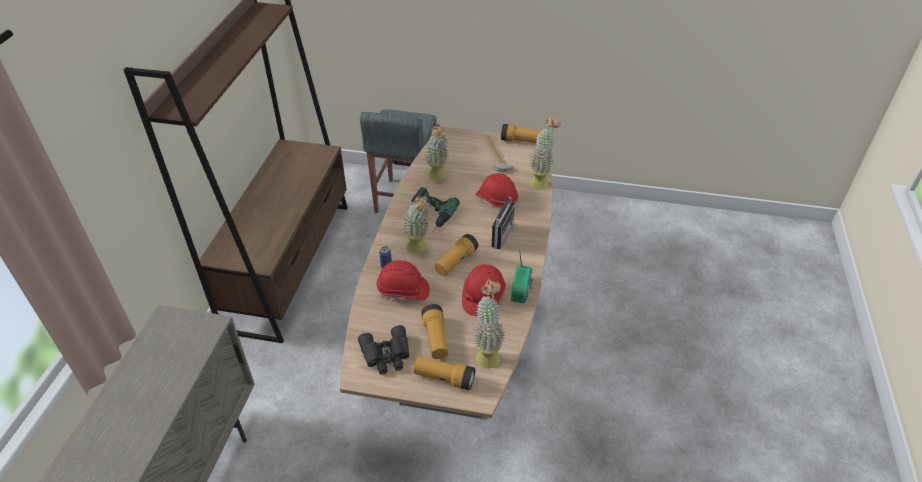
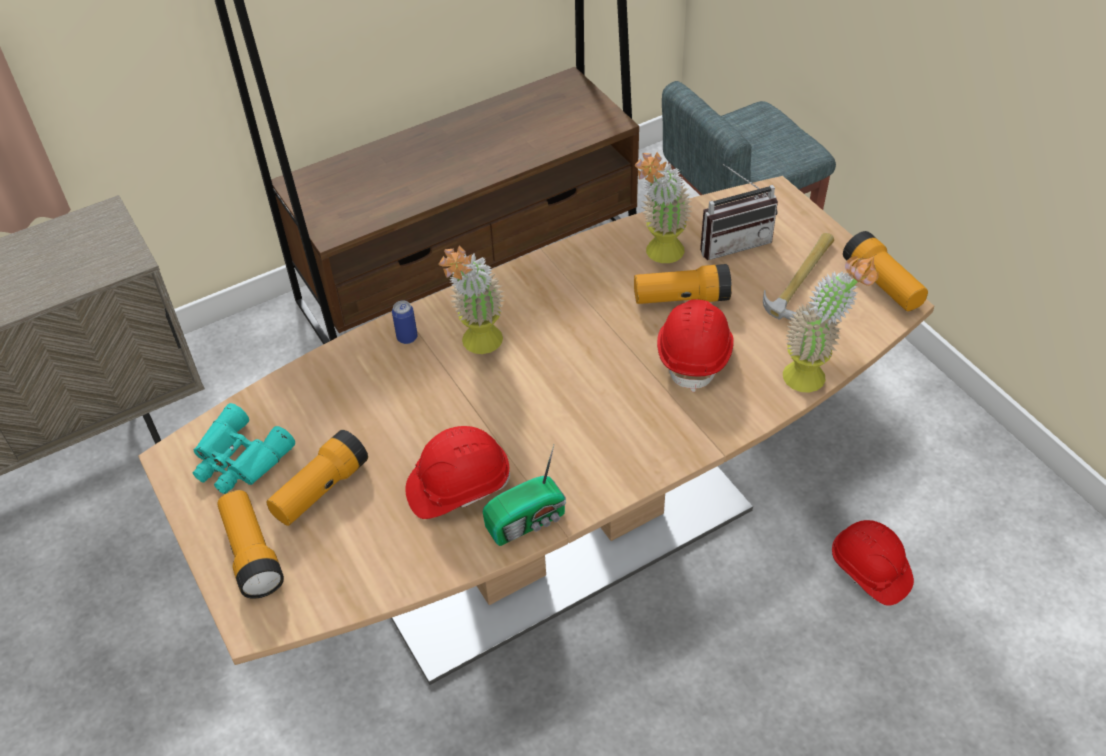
camera: 50 degrees right, 5 degrees up
black binoculars [358,325,410,375] -> turquoise binoculars [193,403,295,494]
red hard hat [376,260,430,300] -> red hard hat moved to [832,520,914,606]
power drill [412,187,459,232] -> none
flashlight [435,234,479,276] -> flashlight moved to [634,264,732,304]
potted plant [473,278,505,369] -> none
radio [487,197,515,249] -> radio moved to [700,164,778,260]

